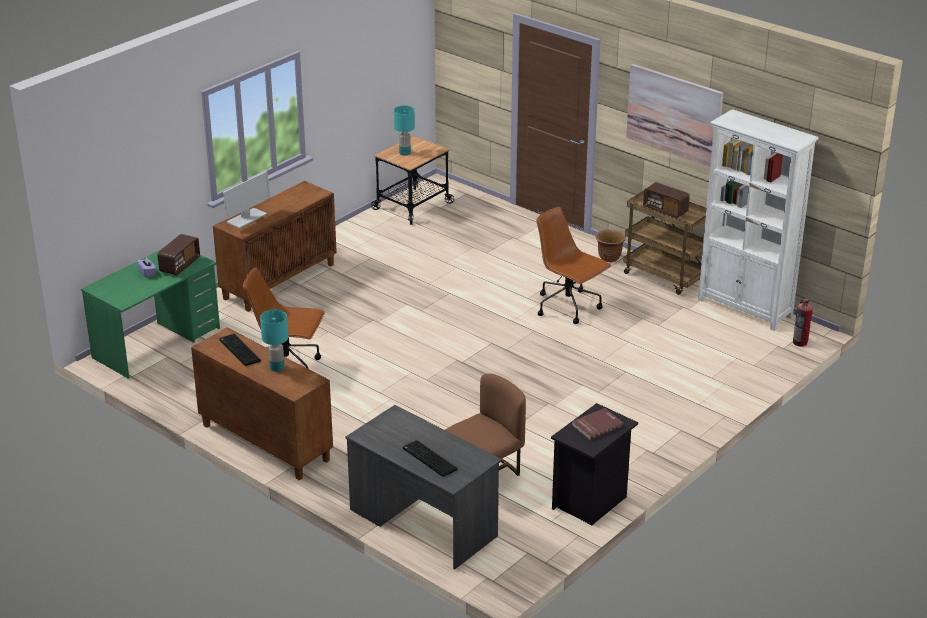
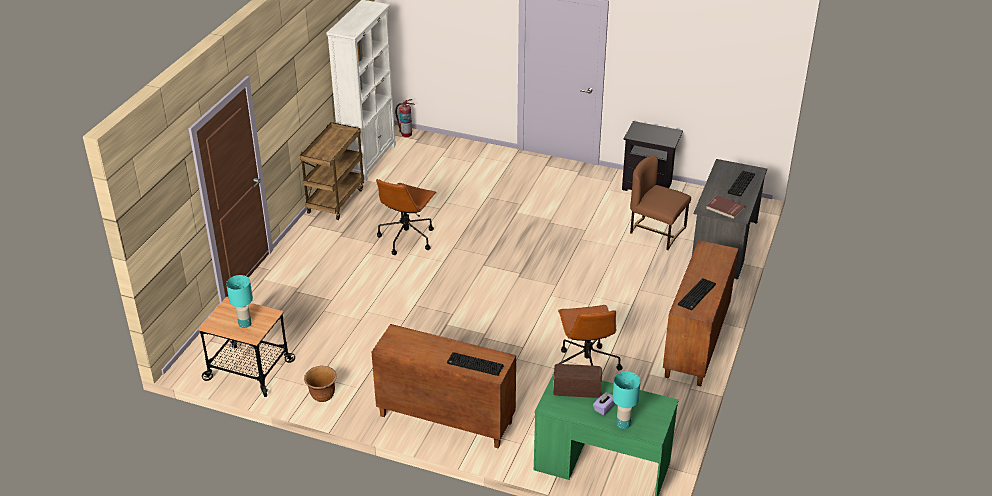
camera: 110 degrees left, 5 degrees up
monitor [223,171,271,229] -> keyboard [447,352,504,376]
turquoise table lamp [260,309,288,372] -> turquoise table lamp moved to [613,372,641,429]
red book [572,408,624,440] -> red book moved to [706,195,745,219]
brown planter [595,229,626,262] -> brown planter moved to [304,366,337,402]
picture [626,64,723,167] -> none
radio [643,182,690,218] -> none

